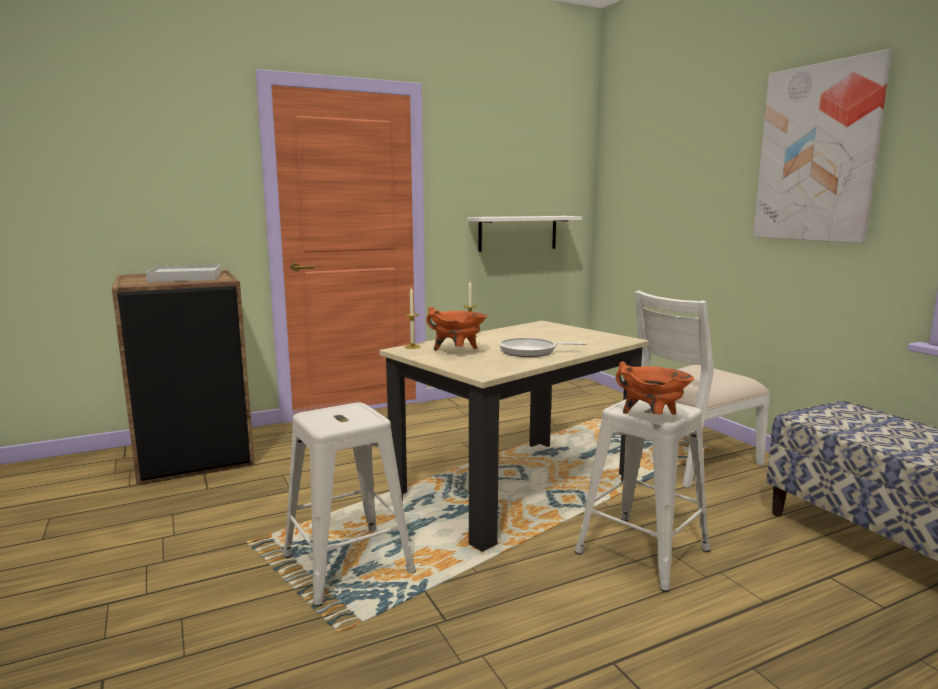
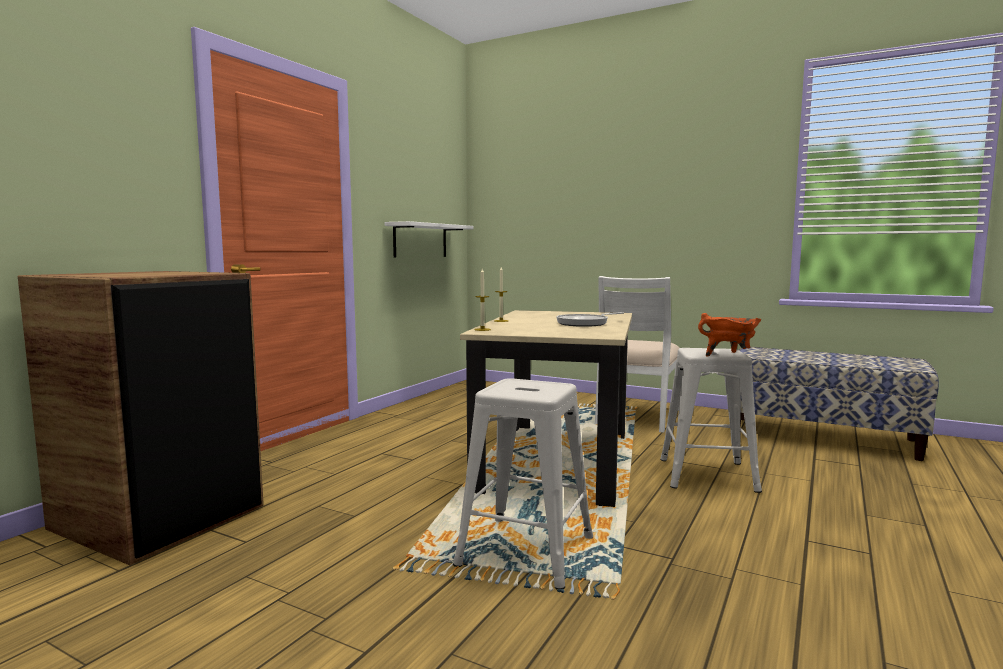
camera: 35 degrees left, 5 degrees down
white tray [146,264,221,282] -> none
orange cooking pot [426,307,487,351] -> none
picture [753,49,892,243] -> none

